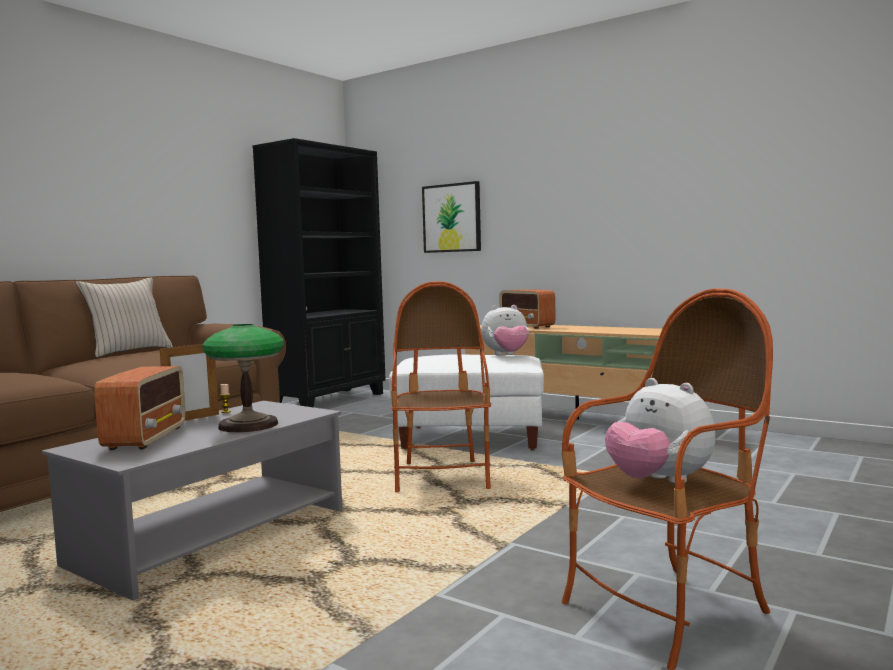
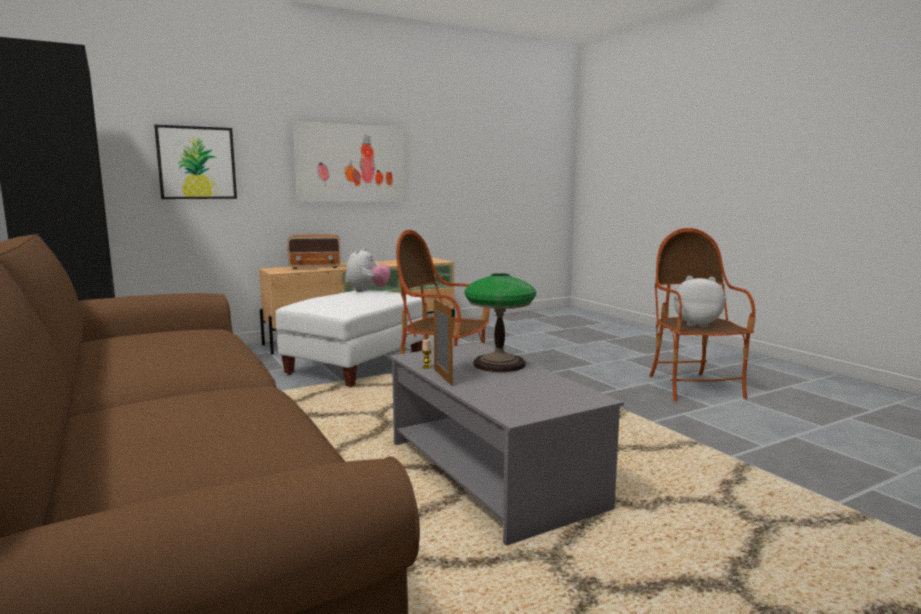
camera: 65 degrees left, 5 degrees up
beige pillow [75,277,173,357] -> none
radio [94,366,185,450] -> none
plush toy [605,378,715,483] -> plush toy turned 150 degrees counterclockwise [674,276,725,327]
none -> picture [293,121,405,202]

